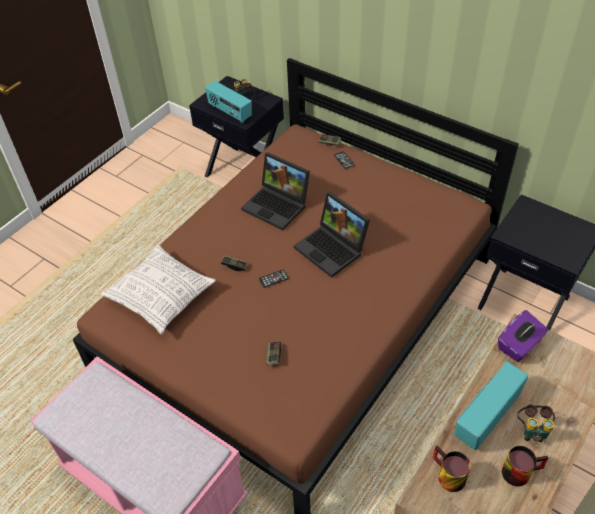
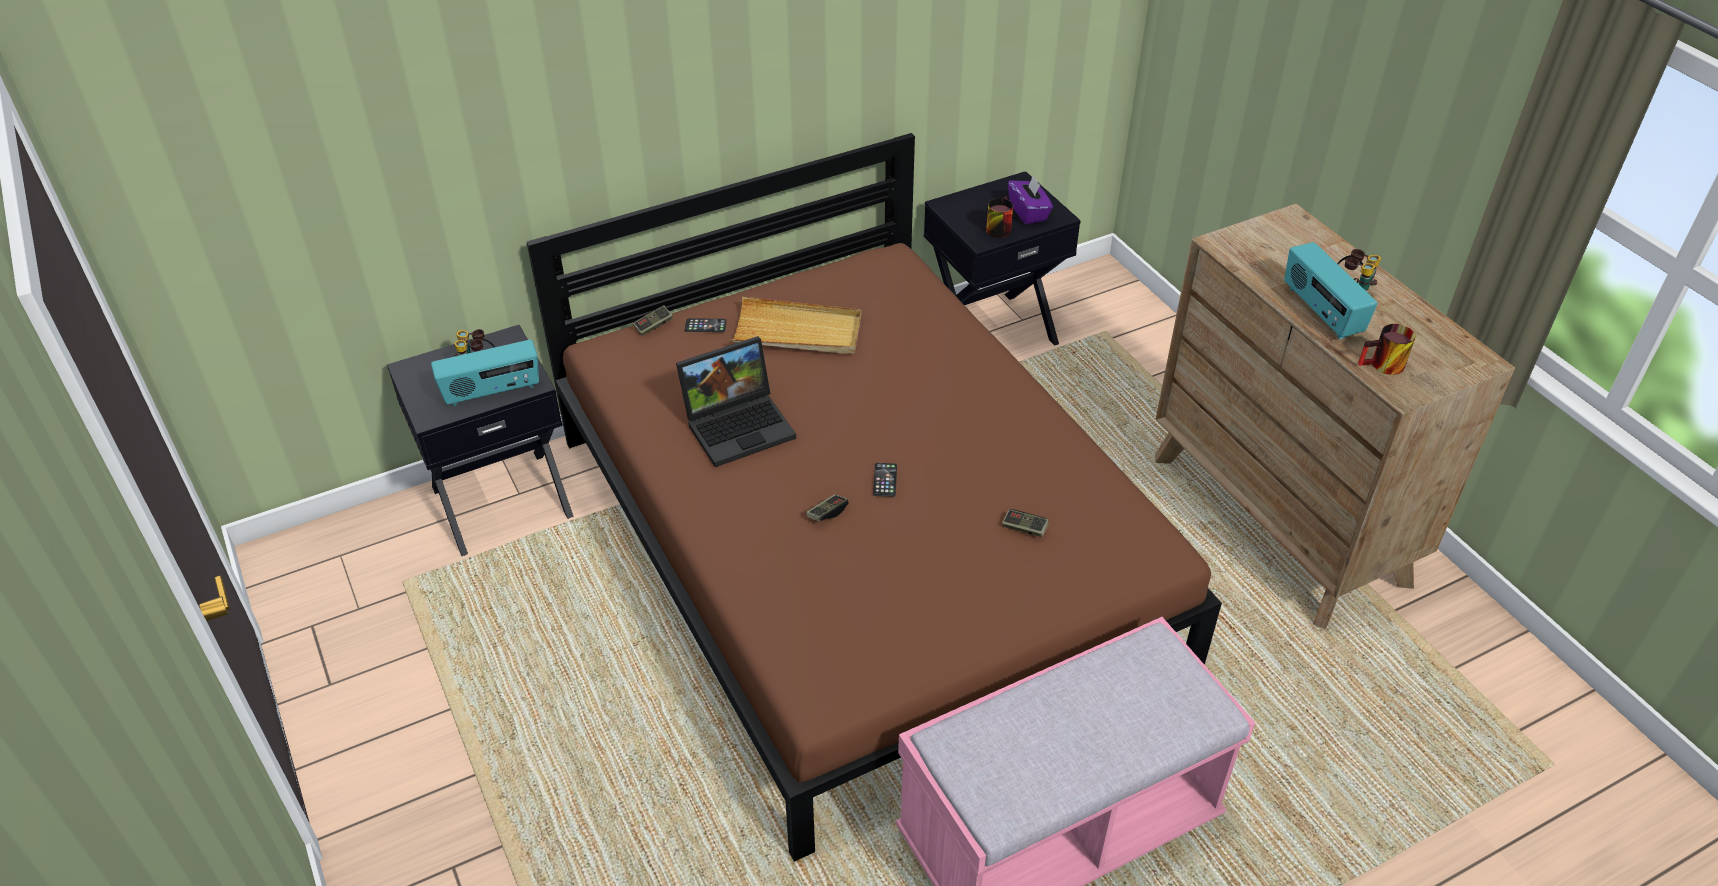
camera: 65 degrees left, 5 degrees down
pillow [101,245,216,334] -> none
laptop [294,192,370,278] -> none
purple tissue box [498,310,548,362] -> purple tissue box moved to [1008,174,1053,224]
mug [502,446,548,487] -> mug moved to [986,196,1013,238]
none -> beige tray [731,297,862,354]

